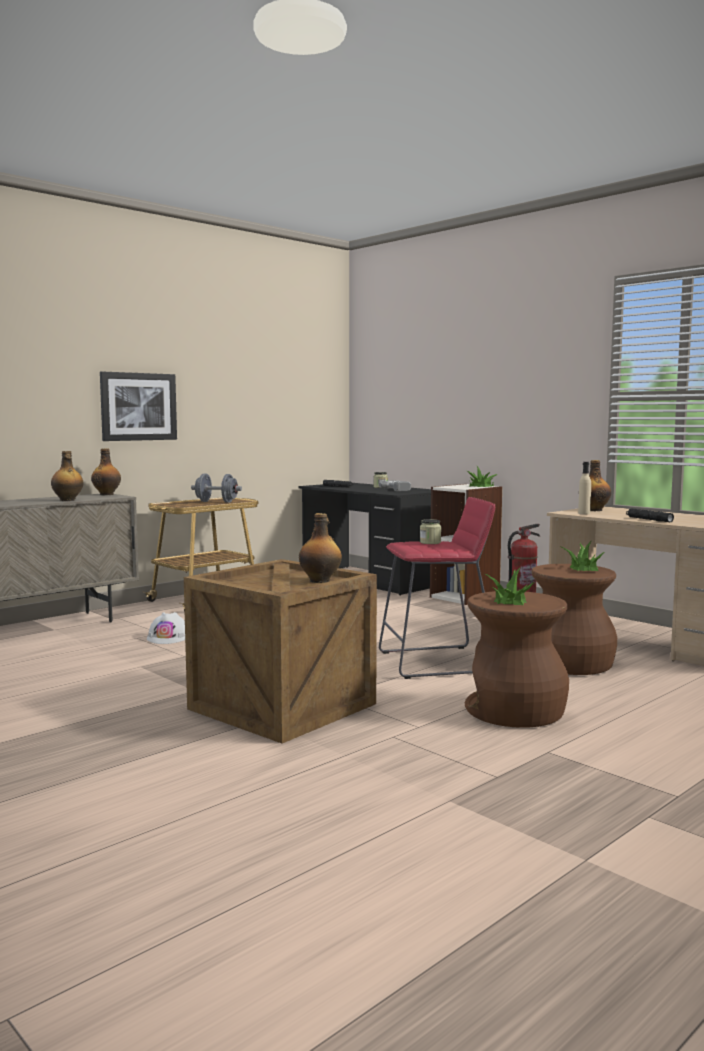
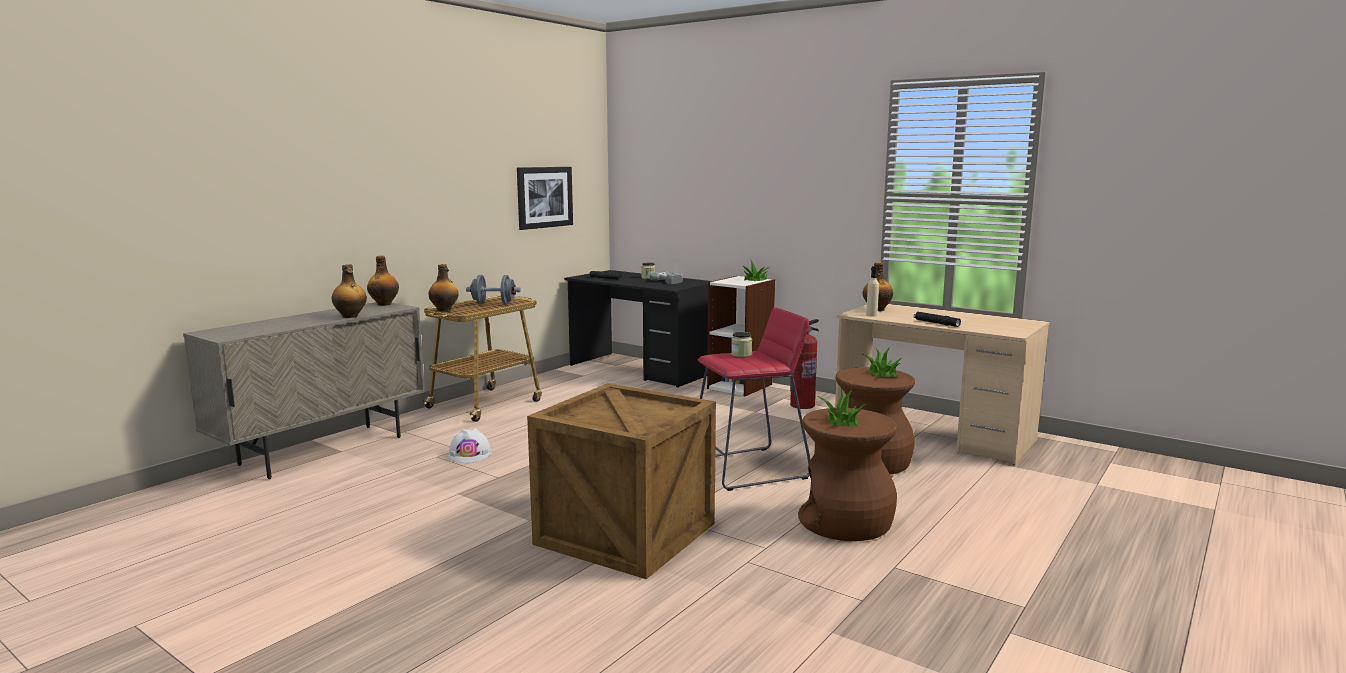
camera: 10 degrees left, 5 degrees up
picture [100,371,177,441] -> picture moved to [517,167,573,230]
bottle [299,513,342,583] -> bottle moved to [428,264,459,311]

